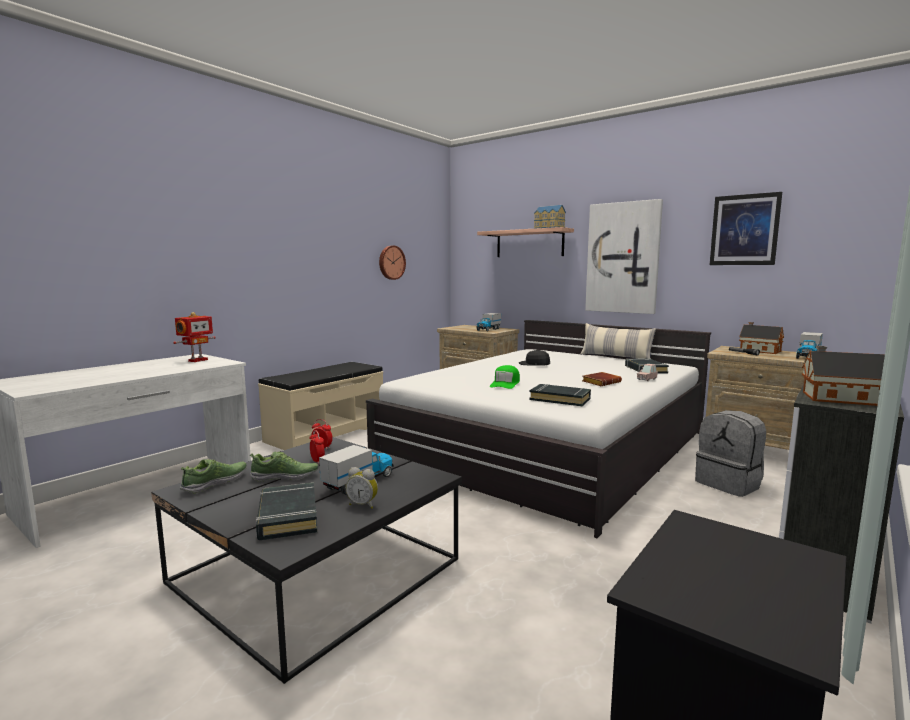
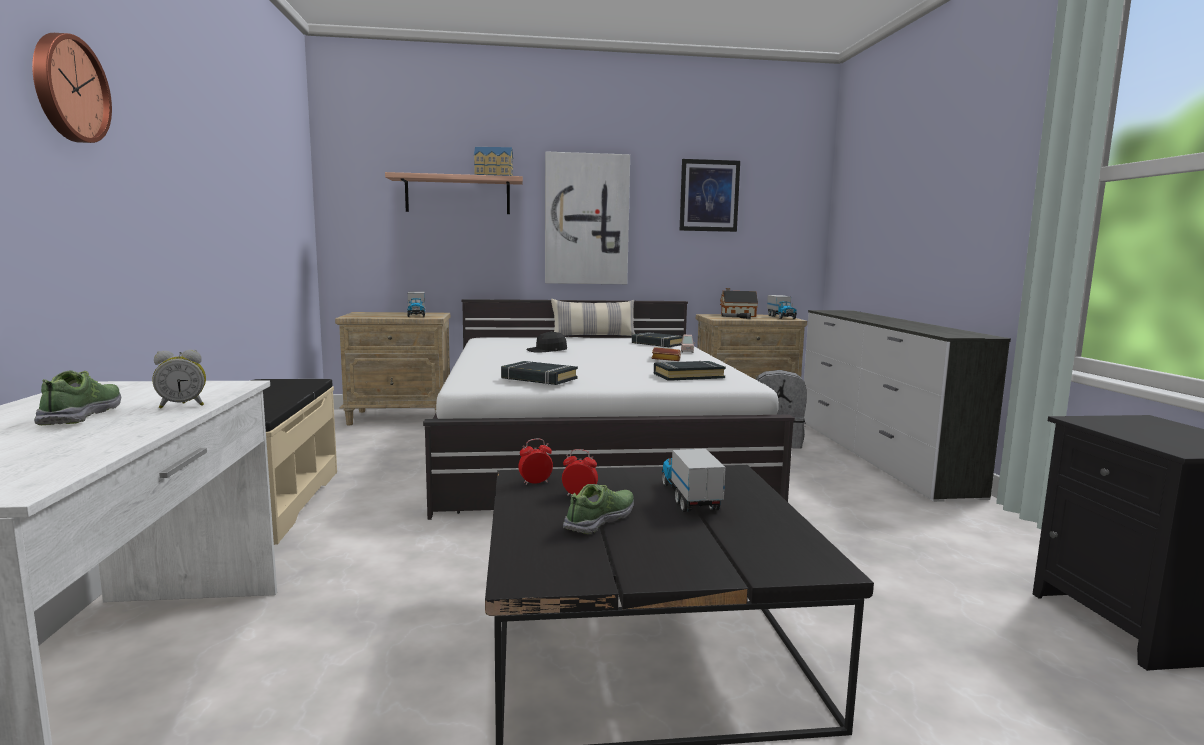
camera: 45 degrees left, 0 degrees up
toy robot [173,312,216,362] -> none
shoe [180,459,246,493] -> shoe moved to [34,370,121,425]
black book [256,482,317,540] -> black book moved to [501,361,578,385]
alarm clock [346,467,378,509] -> alarm clock moved to [152,350,206,409]
wall clock [379,246,406,280] -> wall clock moved to [32,33,112,143]
green cap [490,365,520,389] -> none
toy house [802,346,885,406] -> none

